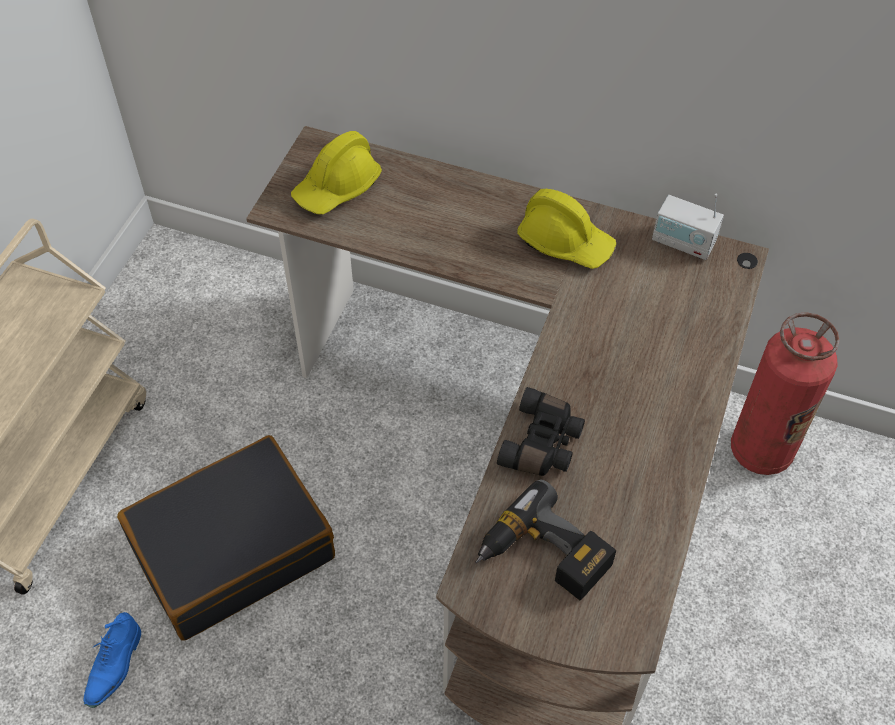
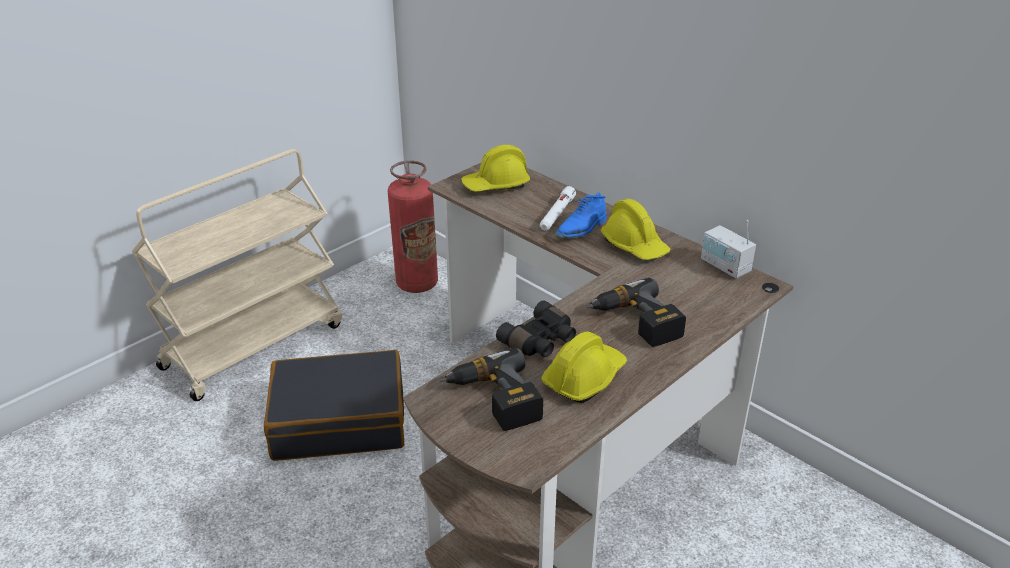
camera: 25 degrees right, 20 degrees down
blue shoe [83,612,141,708] -> blue shoe moved to [556,192,606,238]
fire extinguisher [731,312,840,475] -> fire extinguisher moved to [388,160,438,293]
none -> white flashlight [540,186,576,231]
none -> yellow hard hat [542,332,627,403]
none -> power drill [586,278,686,347]

